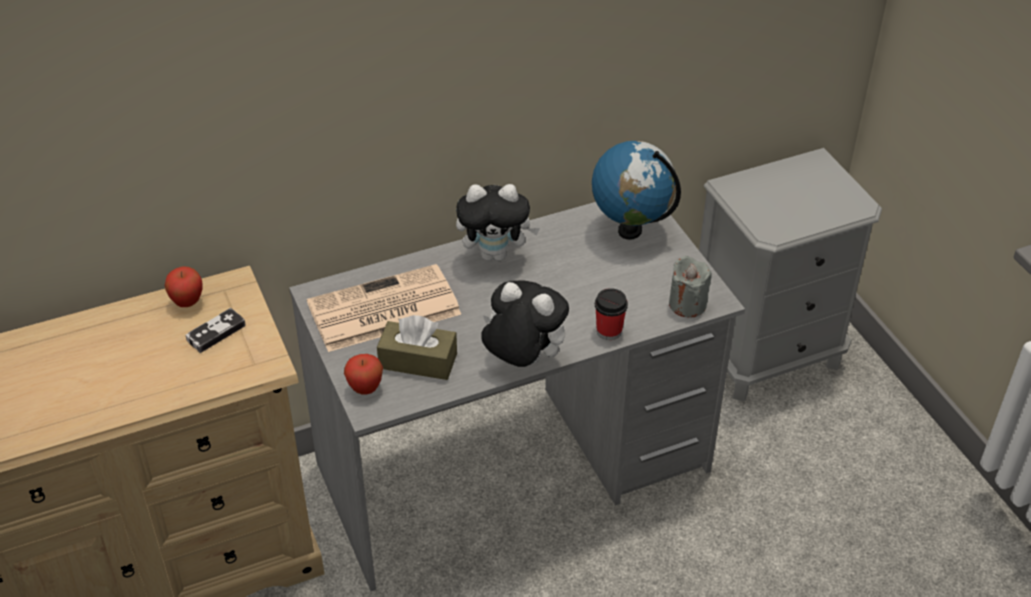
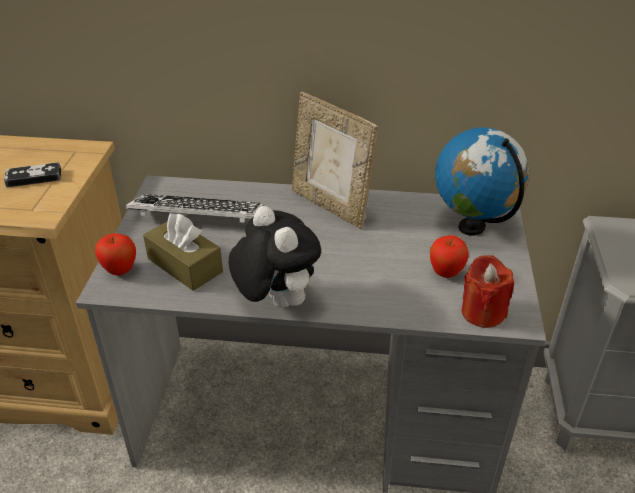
camera: 30 degrees right, 5 degrees down
apple [164,266,202,307] -> apple moved to [430,235,469,278]
newspaper [307,264,461,352] -> keyboard [126,194,263,223]
plush toy [456,184,540,261] -> picture frame [292,92,378,229]
cup [595,288,628,340] -> none
grey candle [669,256,712,318] -> red candle [462,255,514,328]

